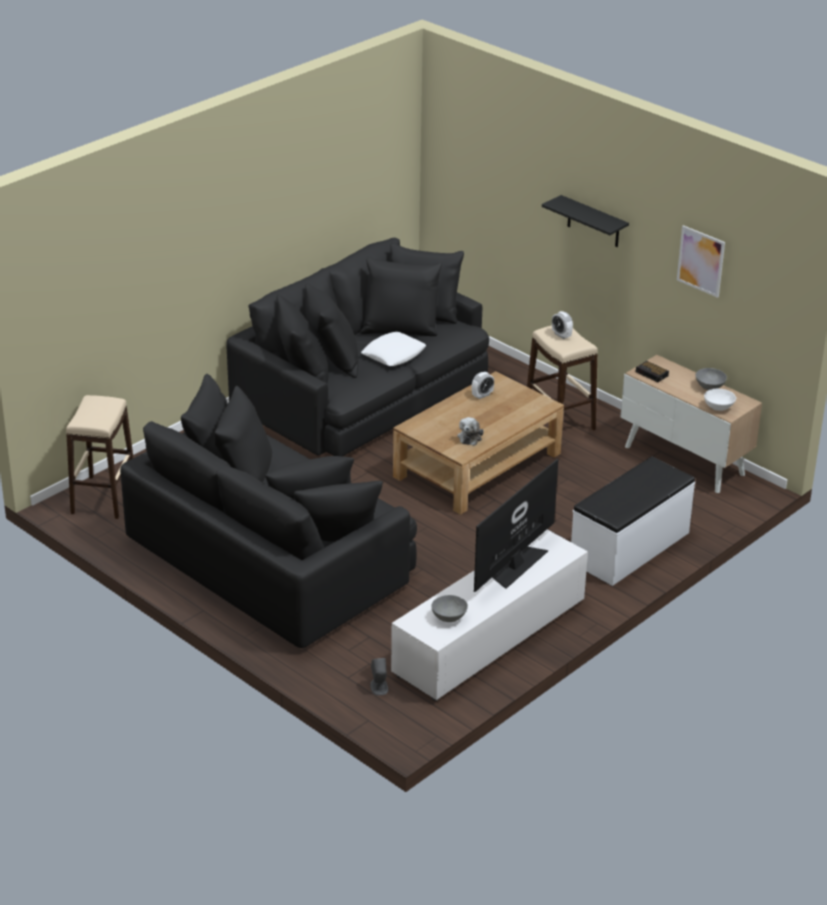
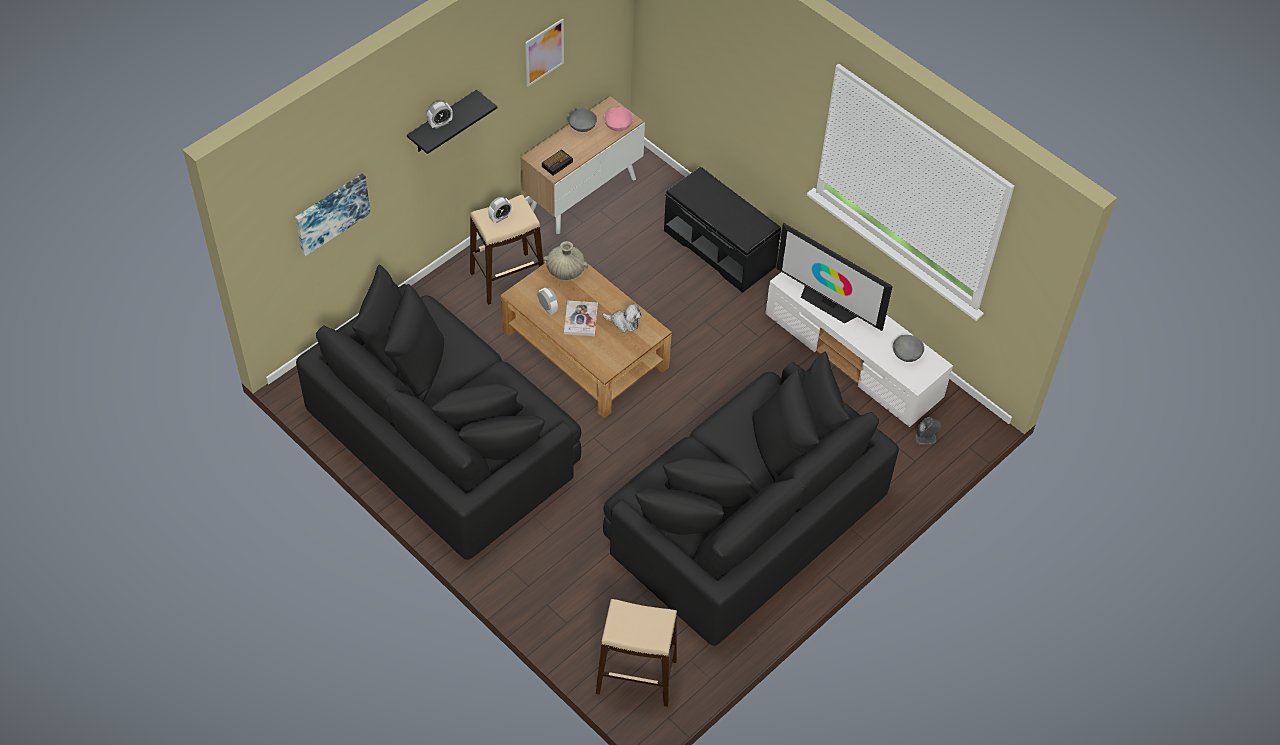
camera: 90 degrees left, 20 degrees up
white pillow [361,332,426,366] -> none
white bench [571,457,695,586] -> black bench [664,166,781,293]
white bowl [704,389,736,411] -> pink bowl [604,107,633,131]
none -> picture [295,174,371,256]
none -> alarm clock [427,101,453,129]
none -> beige vase [543,241,588,280]
none -> book [564,301,598,336]

